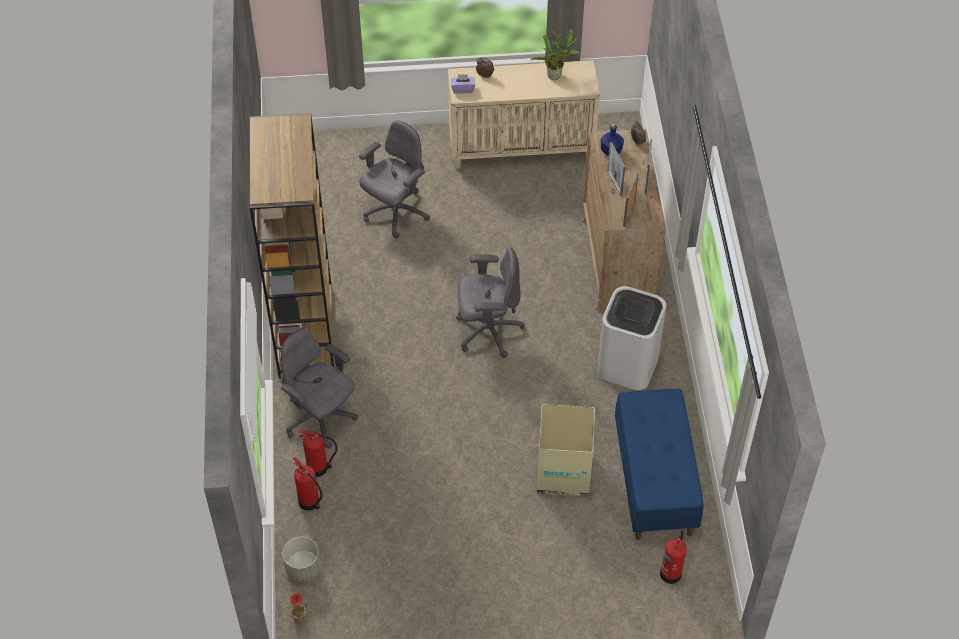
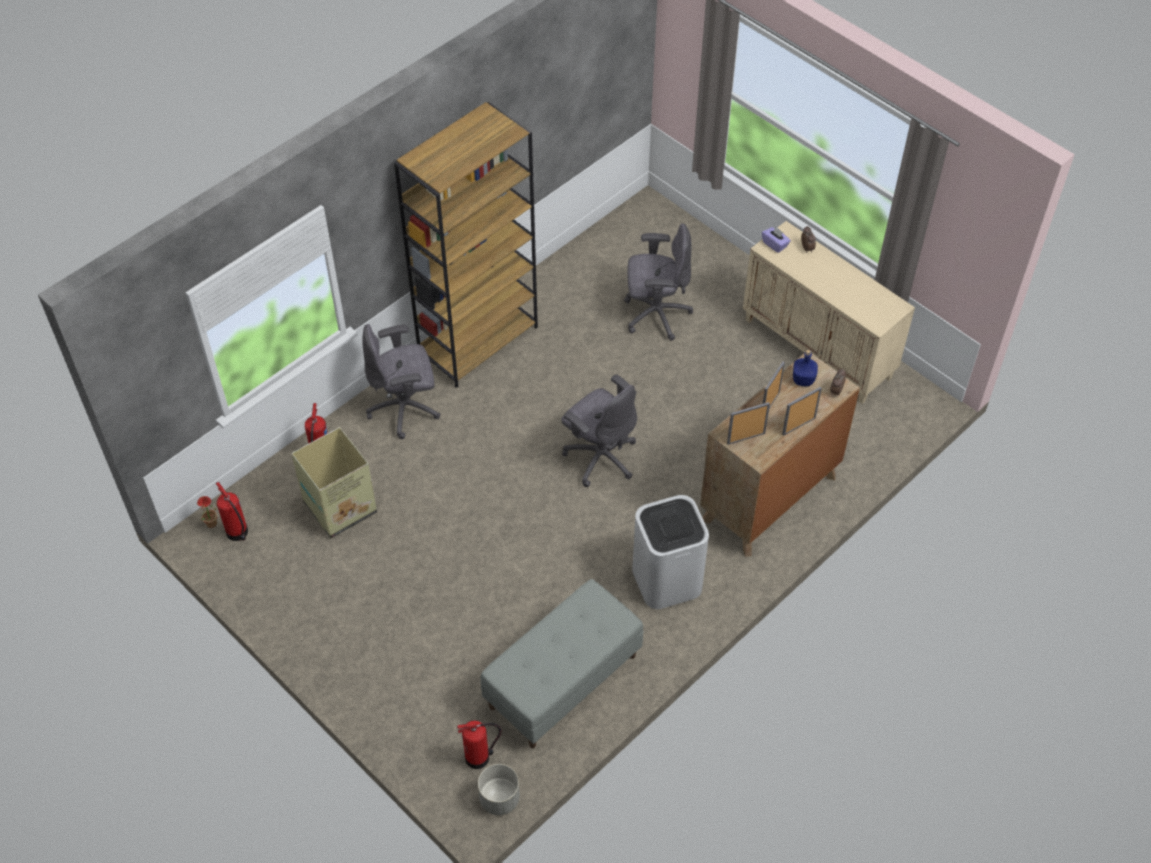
camera: 50 degrees right, 0 degrees up
grey office chair [280,328,358,448] -> grey office chair turned 105 degrees counterclockwise [362,324,440,439]
grey planter [282,537,321,582] -> grey planter moved to [478,764,520,815]
fire extinguisher [298,430,338,477] -> fire extinguisher moved to [216,482,248,541]
potted plant [530,29,580,80] -> none
cardboard box [537,404,595,496] -> cardboard box moved to [291,427,377,538]
blue bench [615,389,704,540] -> grey bench [481,579,643,748]

